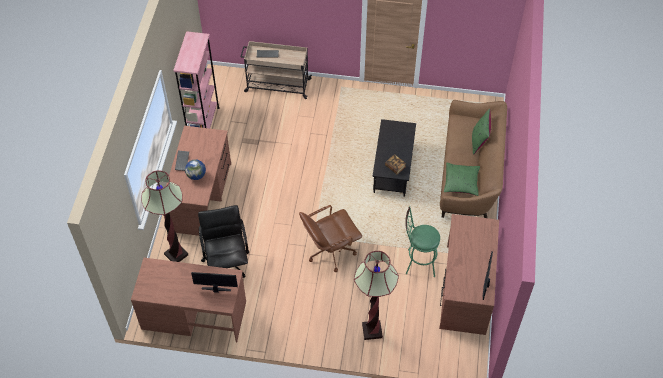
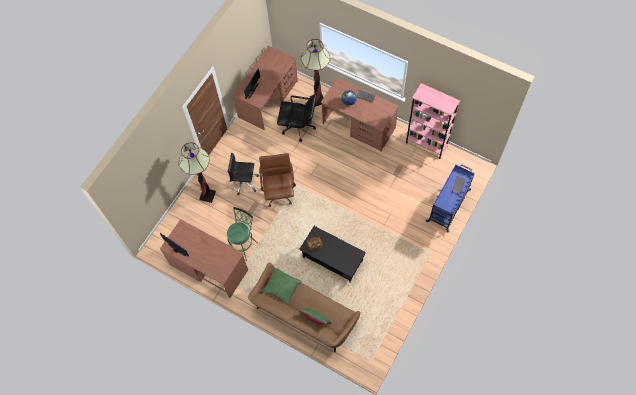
camera: 115 degrees right, 10 degrees up
beige cart [241,41,312,99] -> blue cart [426,164,475,233]
none -> black office chair [228,153,259,195]

